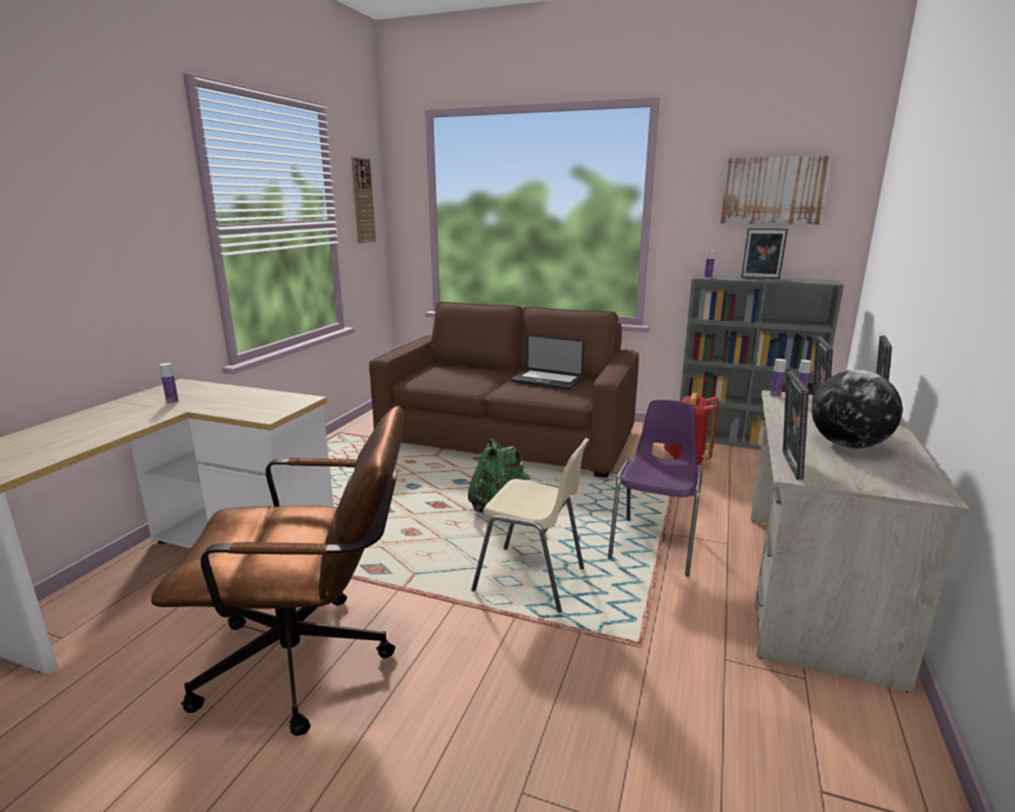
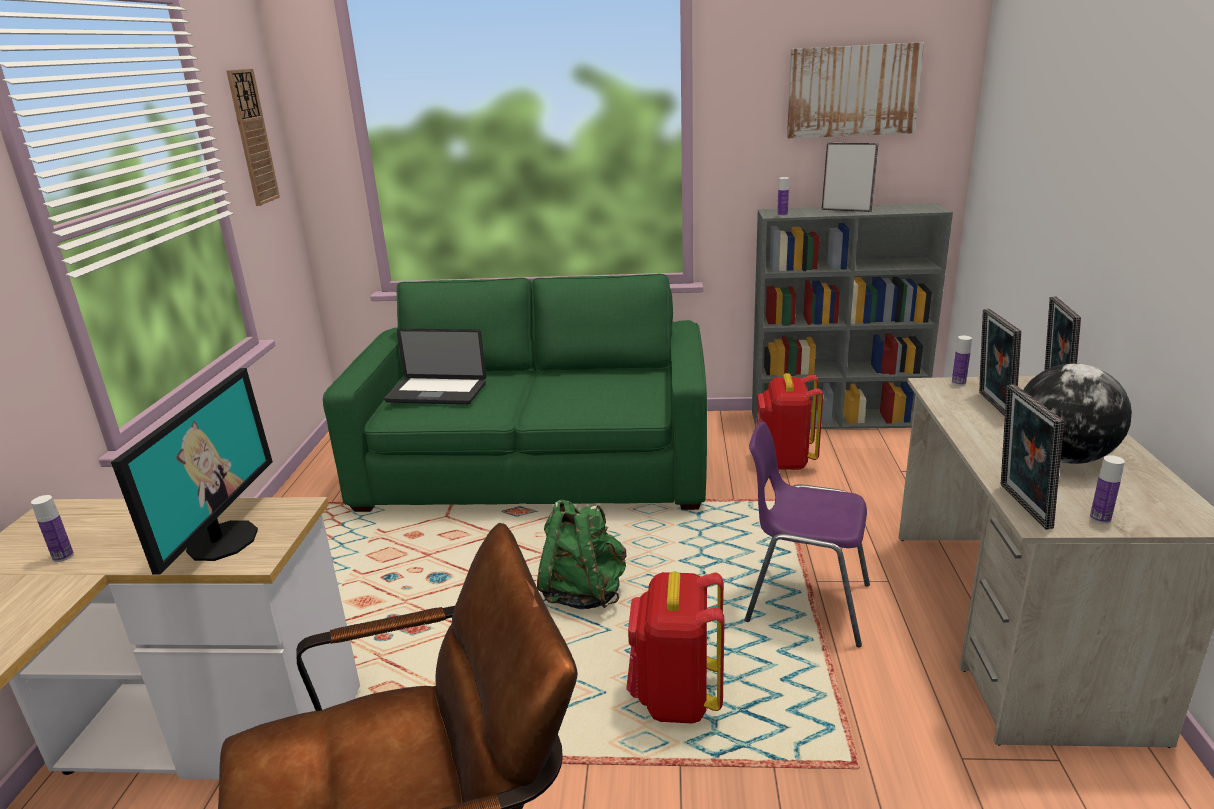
camera: 15 degrees left, 5 degrees up
brown sofa [369,301,639,478] -> green sofa [323,274,707,512]
beige chair [471,438,589,612] -> red backpack [626,572,725,723]
laptop [511,334,585,390] -> laptop moved to [384,329,486,405]
purple chair [608,400,702,576] -> purple chair turned 75 degrees counterclockwise [744,421,870,647]
picture frame [741,228,788,279] -> picture frame turned 150 degrees counterclockwise [822,143,878,212]
bottle [770,359,786,397] -> bottle moved to [1090,455,1125,524]
none -> monitor [111,368,273,575]

